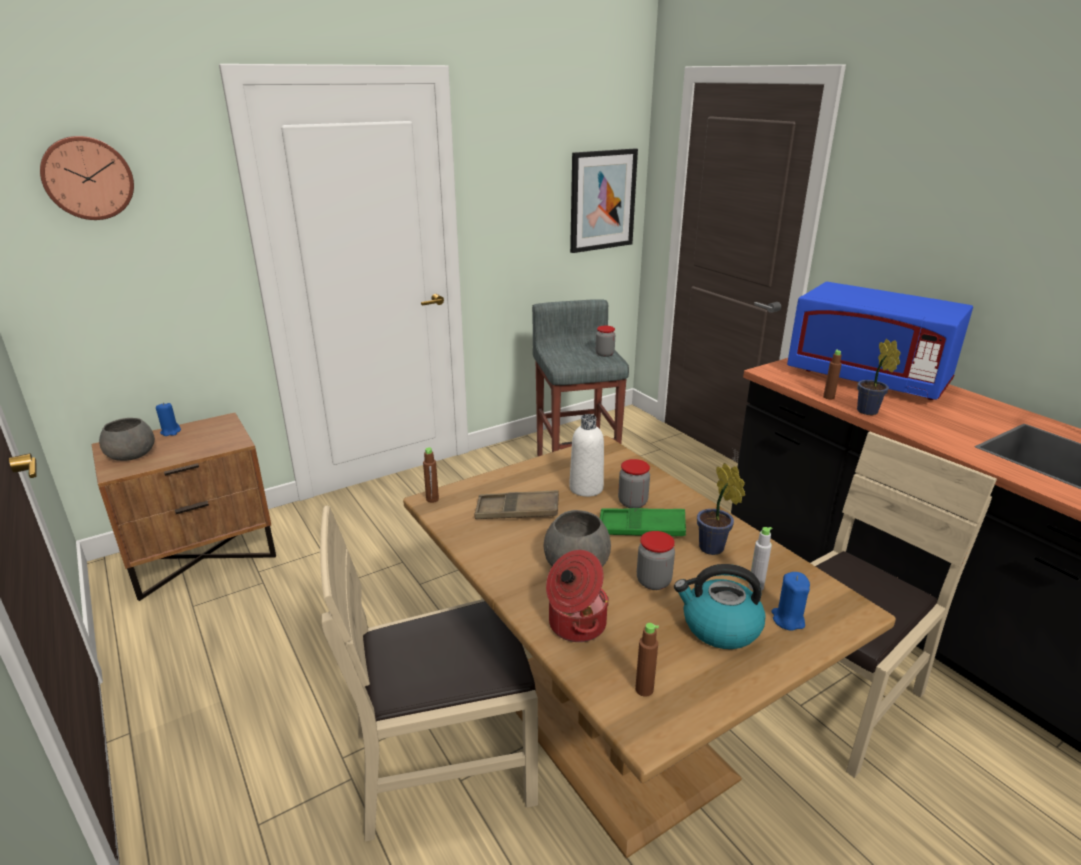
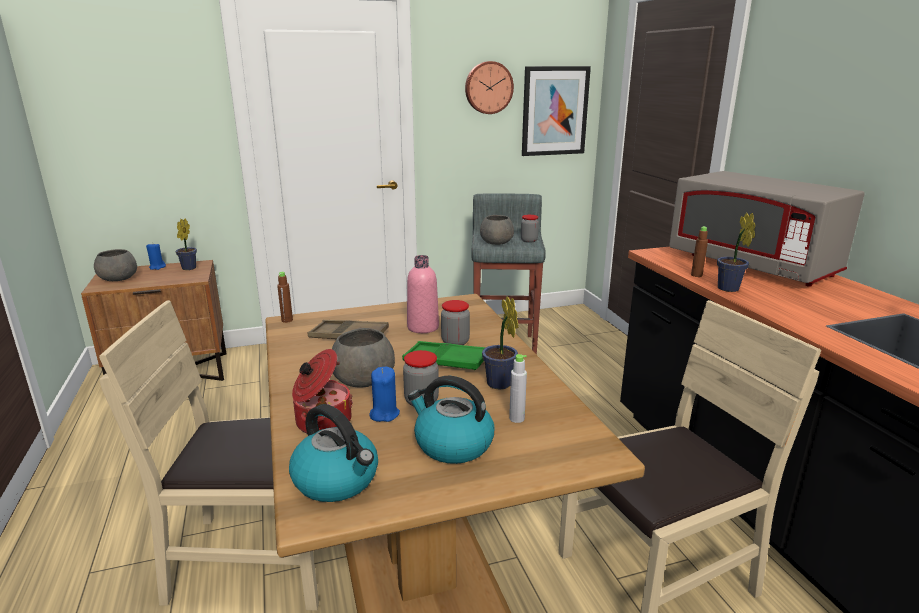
camera: 15 degrees right, 5 degrees down
wall clock [40,136,134,220] -> wall clock moved to [465,61,514,114]
white bottle [569,414,604,497] -> pink bottle [407,255,439,333]
brown bottle [635,623,659,697] -> kettle [289,404,378,502]
blue candle [771,572,810,631] -> blue candle moved to [370,367,400,422]
blue microwave [787,282,973,400] -> grey microwave [669,171,865,287]
none -> potted plant [175,218,197,270]
none -> grey bowl [480,215,514,245]

